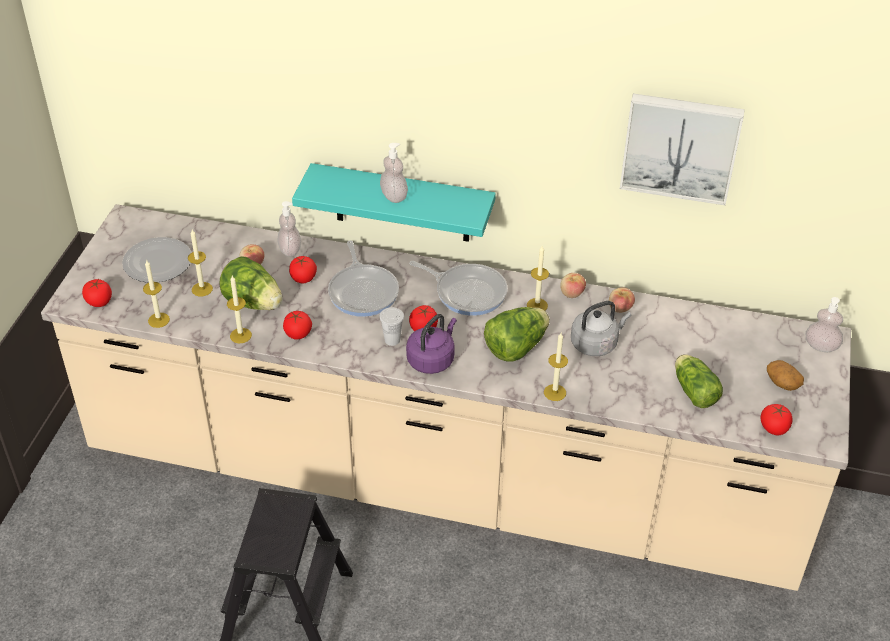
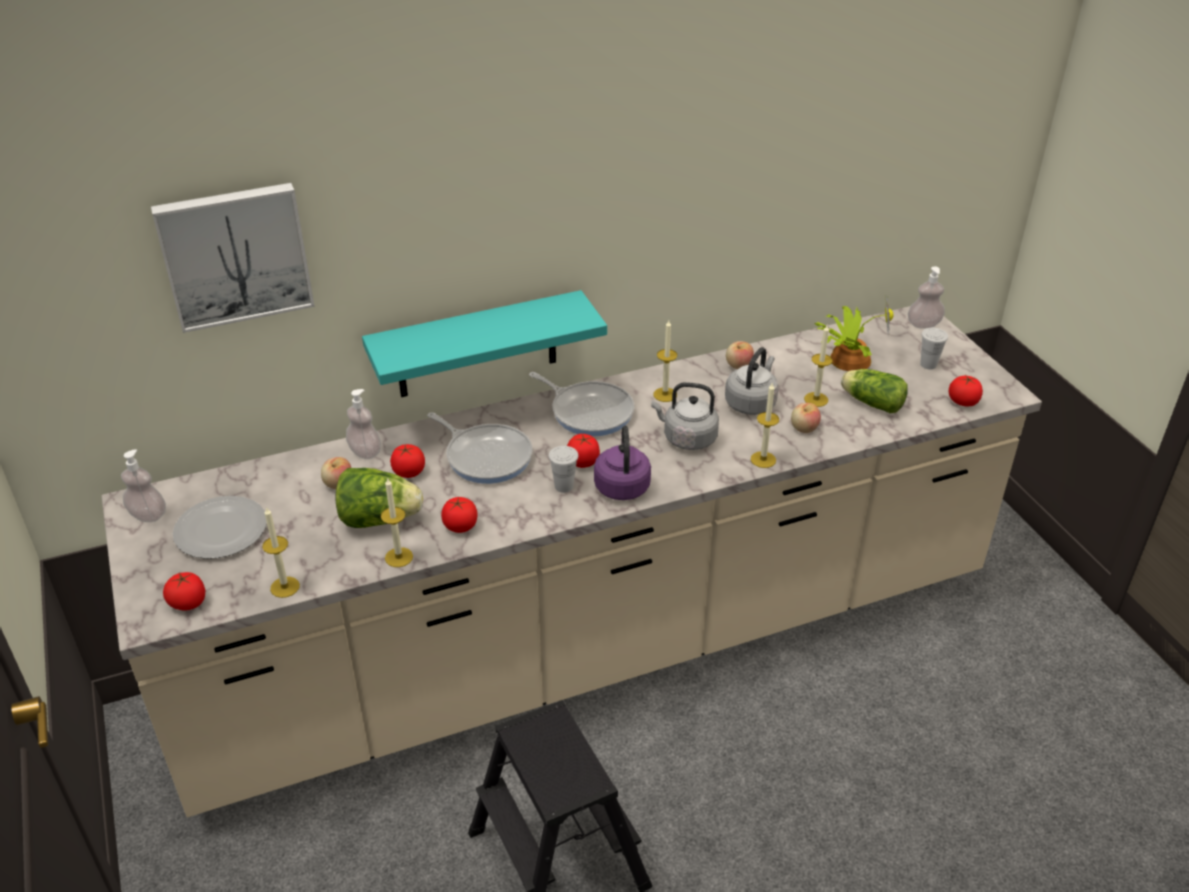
camera: 35 degrees left, 5 degrees down
candle [188,230,213,296] -> candle moved to [804,325,832,407]
soap dispenser [380,143,408,203] -> soap dispenser moved to [121,449,166,522]
frying pan [409,261,507,316] -> frying pan turned 45 degrees clockwise [529,372,634,436]
lettuce [484,307,550,362] -> grey kettle [651,382,719,450]
apple [560,273,586,298] -> apple moved to [791,403,821,433]
picture [620,93,745,205] -> picture moved to [151,183,315,333]
potato [767,360,804,391] -> white cup [920,328,948,369]
none -> potted plant [815,294,893,371]

